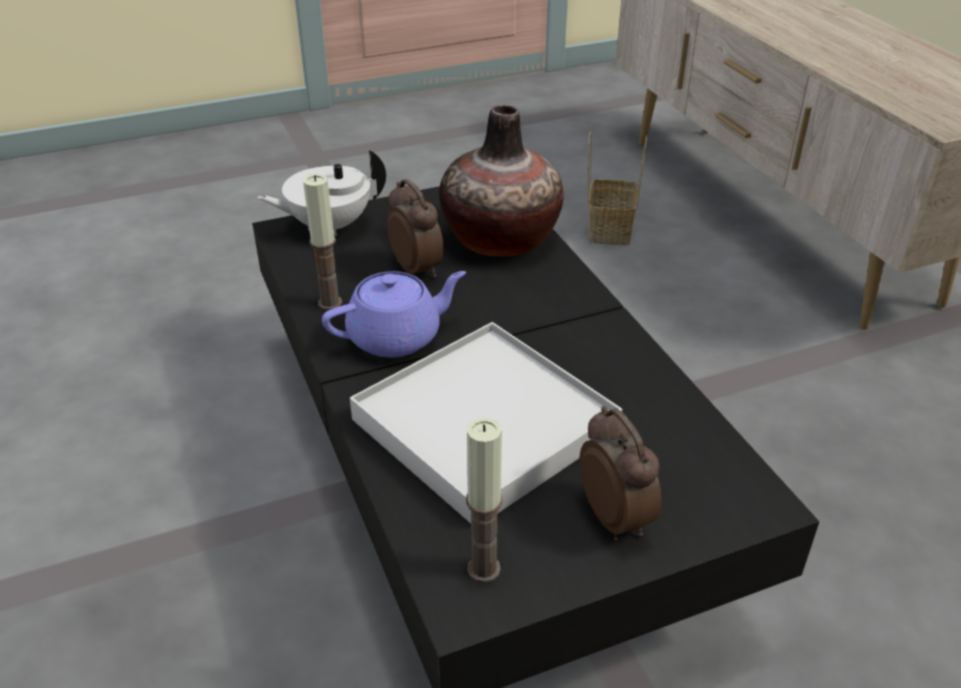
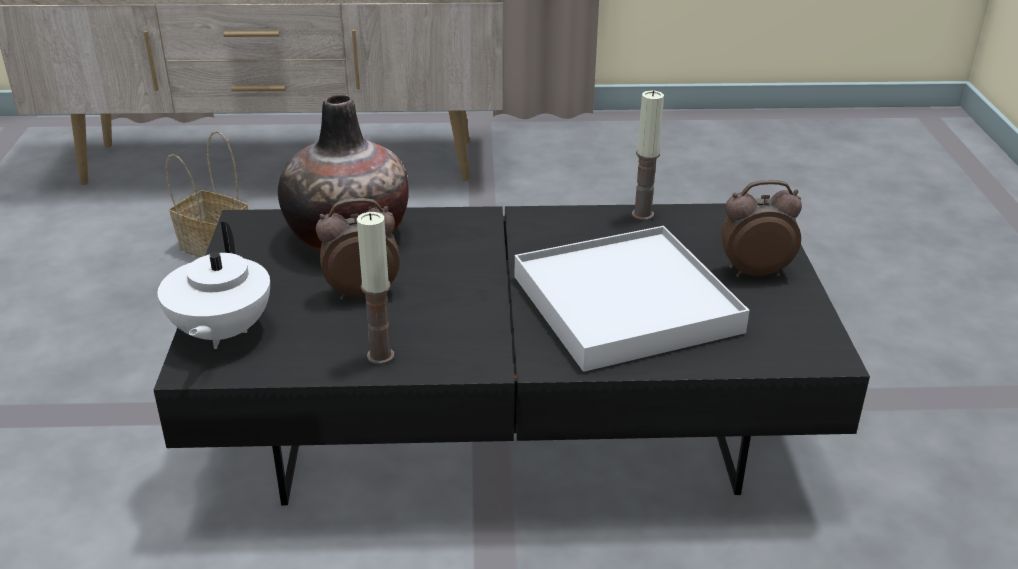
camera: 70 degrees left, 5 degrees down
purple teapot [322,271,466,358] -> none
candle [466,418,503,583] -> candle moved to [632,91,664,220]

